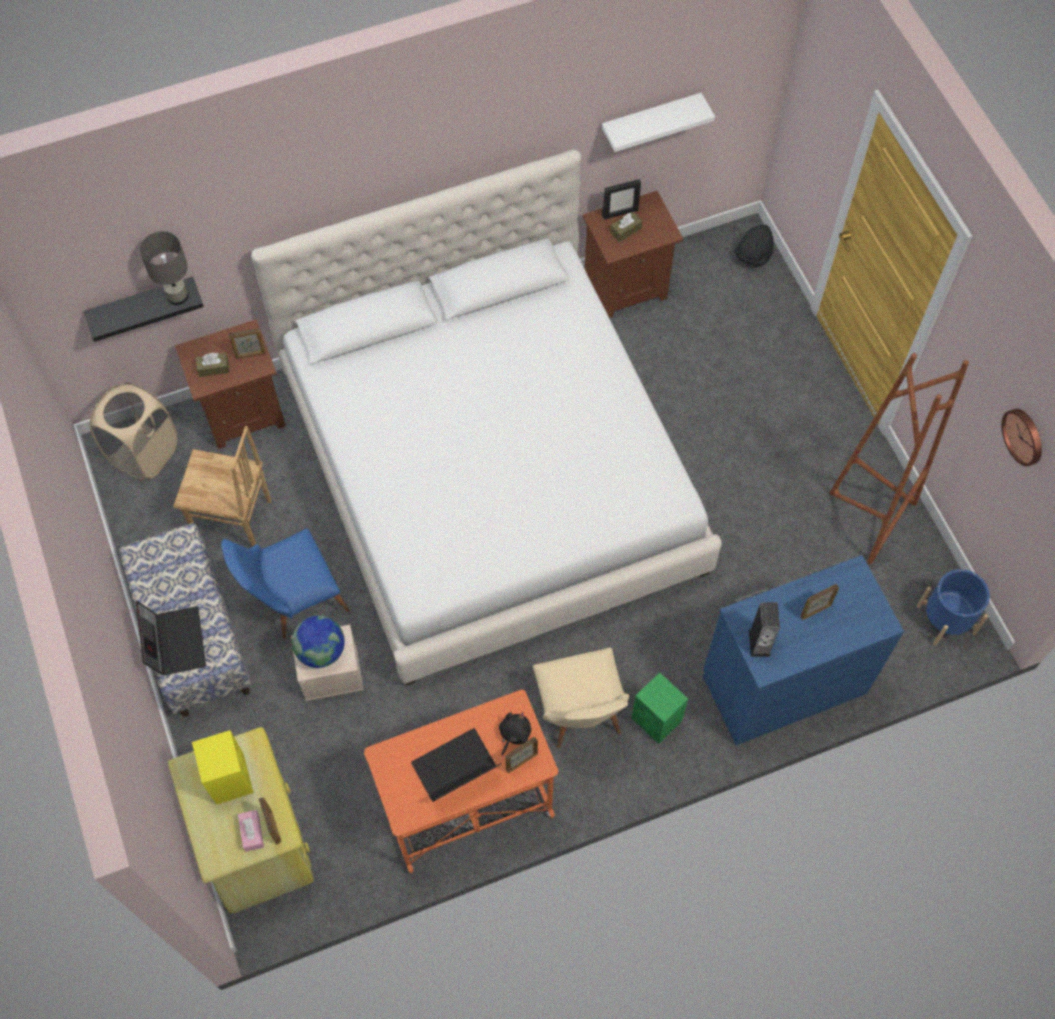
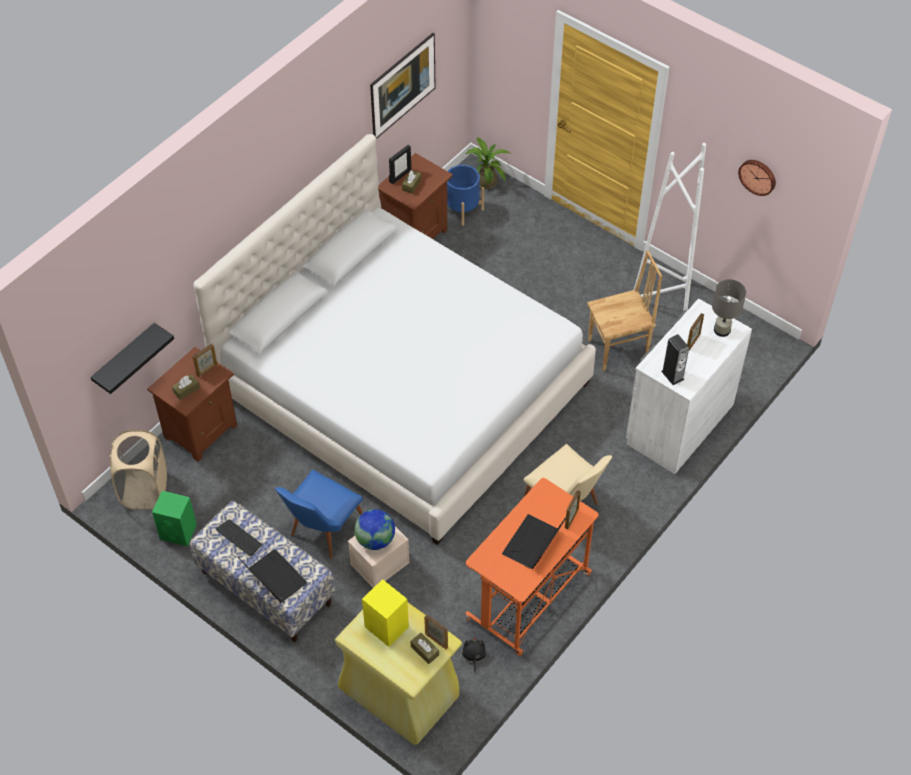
camera: 30 degrees left, 10 degrees down
grey table lamp [140,231,189,305] -> grey table lamp moved to [712,279,746,337]
brown chair [173,426,271,547] -> brown chair moved to [587,250,662,371]
pink tissue box [238,810,264,852] -> brown tissue box [410,633,439,664]
black plush toy [499,712,531,755] -> black plush toy moved to [462,636,486,672]
white shelf [602,93,715,152] -> picture [370,33,435,139]
green speaker [631,672,688,744] -> green speaker moved to [152,491,197,546]
blue dresser [703,555,904,745] -> white dresser [626,298,752,474]
black hat [735,225,774,266] -> potted plant [466,137,510,189]
brown clothes rack [830,353,969,564] -> white clothes rack [634,143,706,312]
blue planter [917,569,990,646] -> blue planter moved to [447,165,484,226]
none -> keyboard [216,519,262,556]

